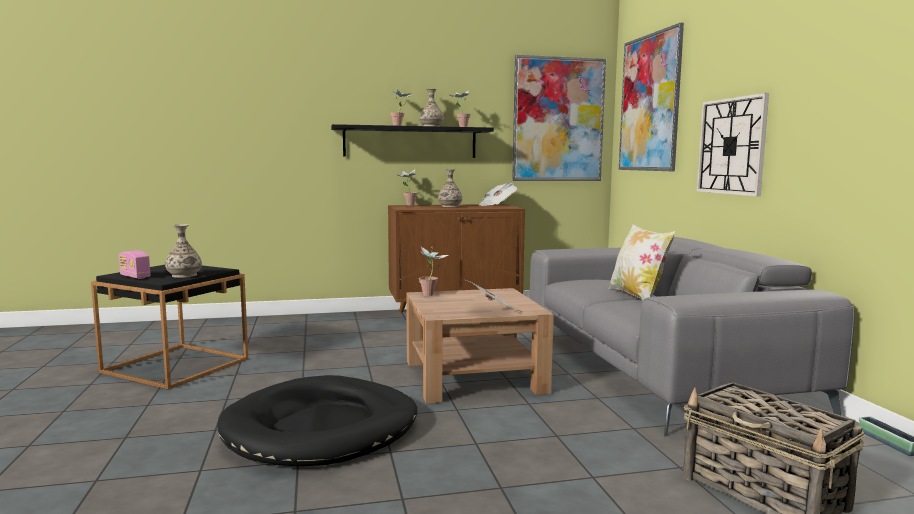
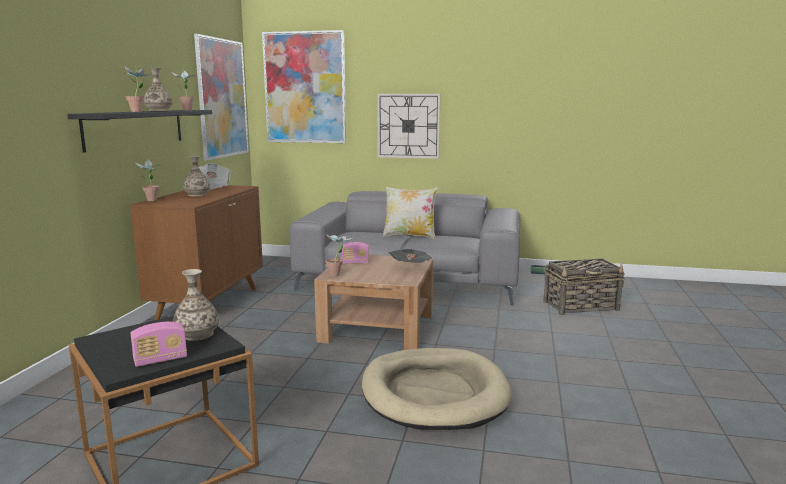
camera: 65 degrees left, 5 degrees up
black dog bed [217,375,418,466] -> beige dog bed [362,348,512,430]
none -> radio [341,242,369,264]

